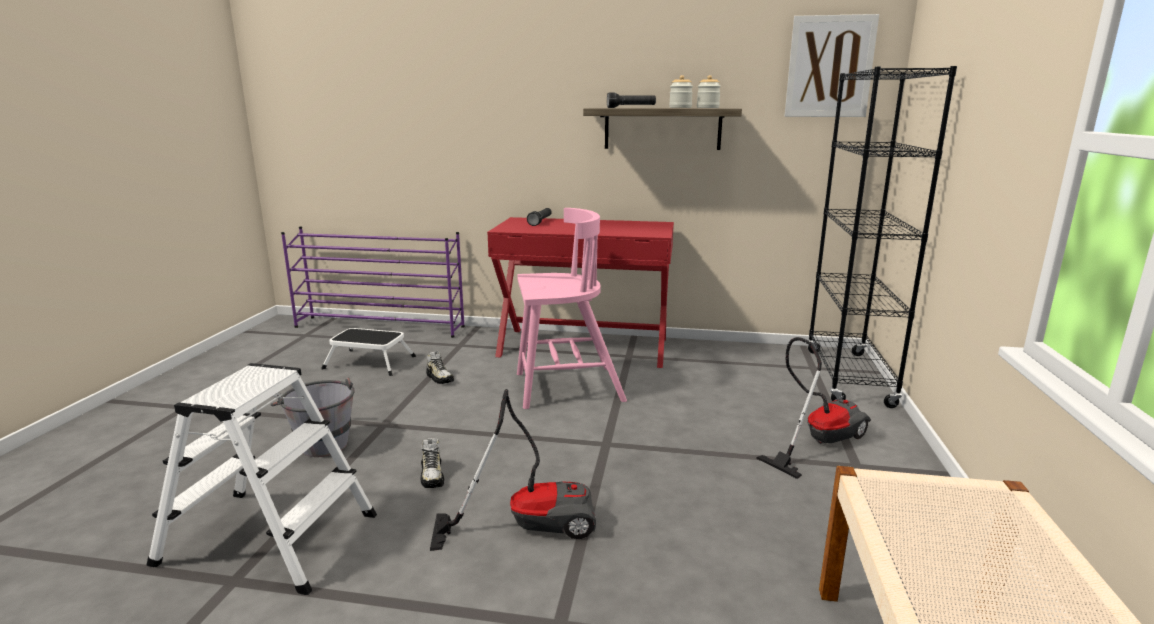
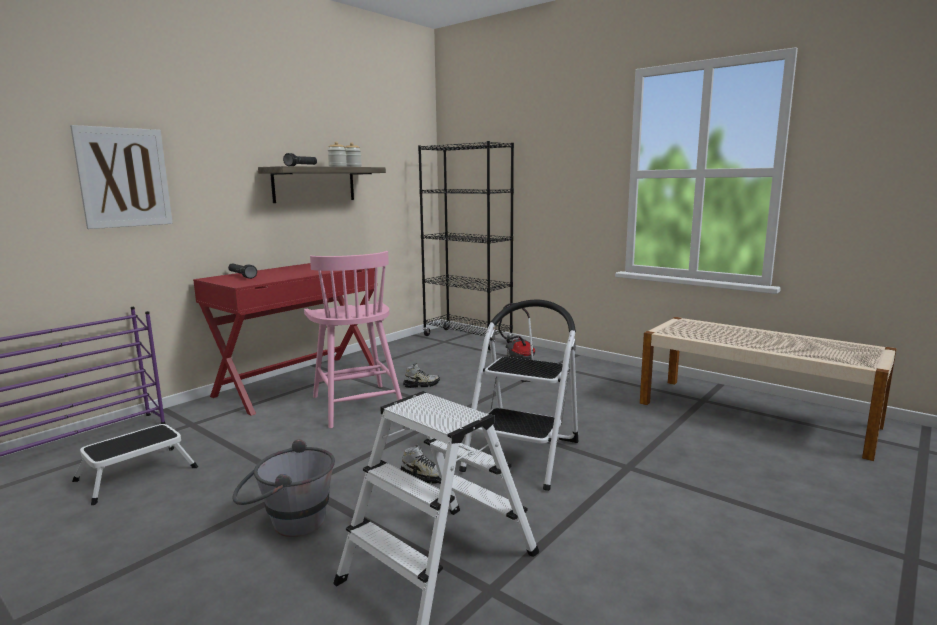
camera: 60 degrees left, 5 degrees down
shoe [426,351,454,384] -> shoe moved to [403,363,440,388]
vacuum cleaner [430,389,596,551] -> step ladder [459,300,578,491]
pink chair [517,208,627,409] -> pink chair turned 135 degrees clockwise [304,251,402,428]
picture [784,14,879,117] -> picture moved to [70,125,173,229]

